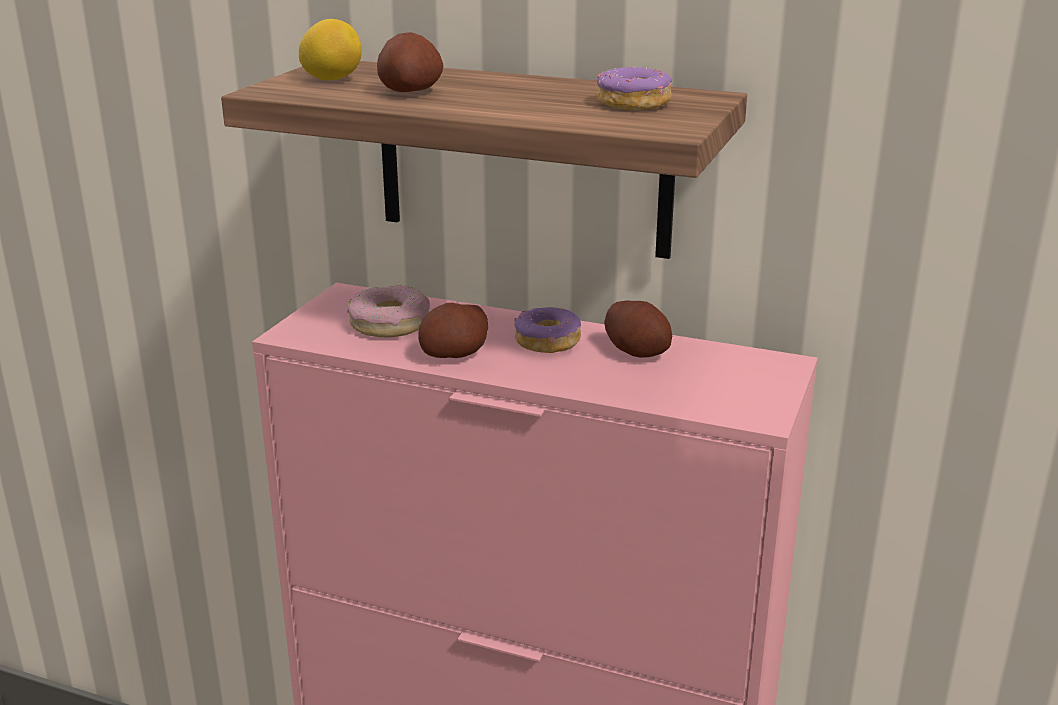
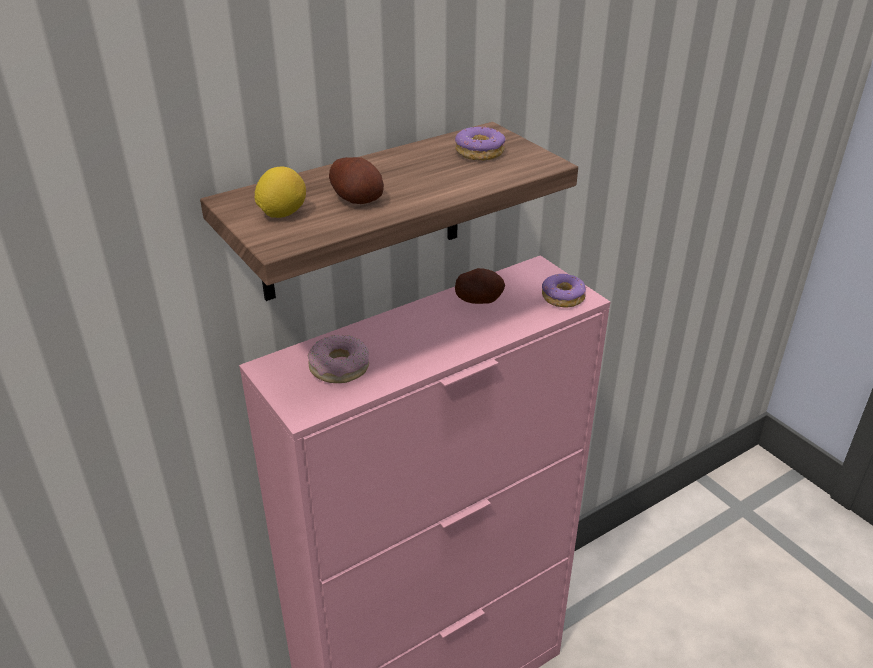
camera: 55 degrees left, 10 degrees up
potato [418,303,488,358] -> none
donut [514,307,581,353] -> donut moved to [542,274,587,308]

